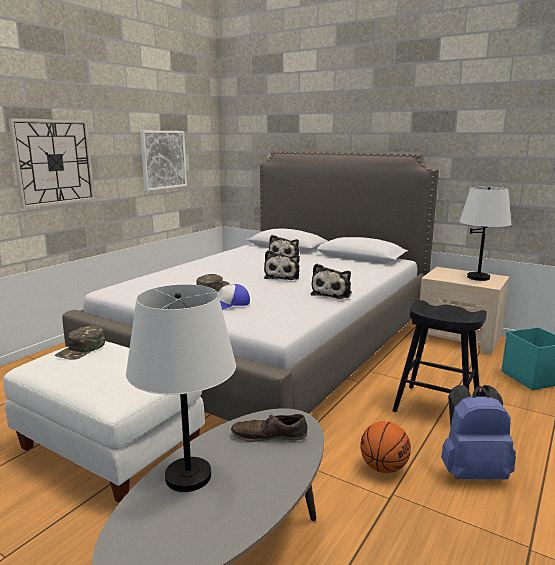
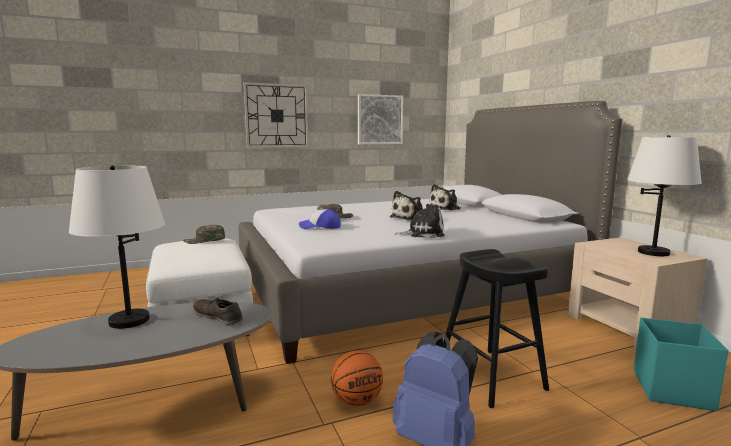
camera: 35 degrees right, 5 degrees down
plush toy [311,264,352,299] -> plush toy turned 150 degrees counterclockwise [395,204,445,238]

